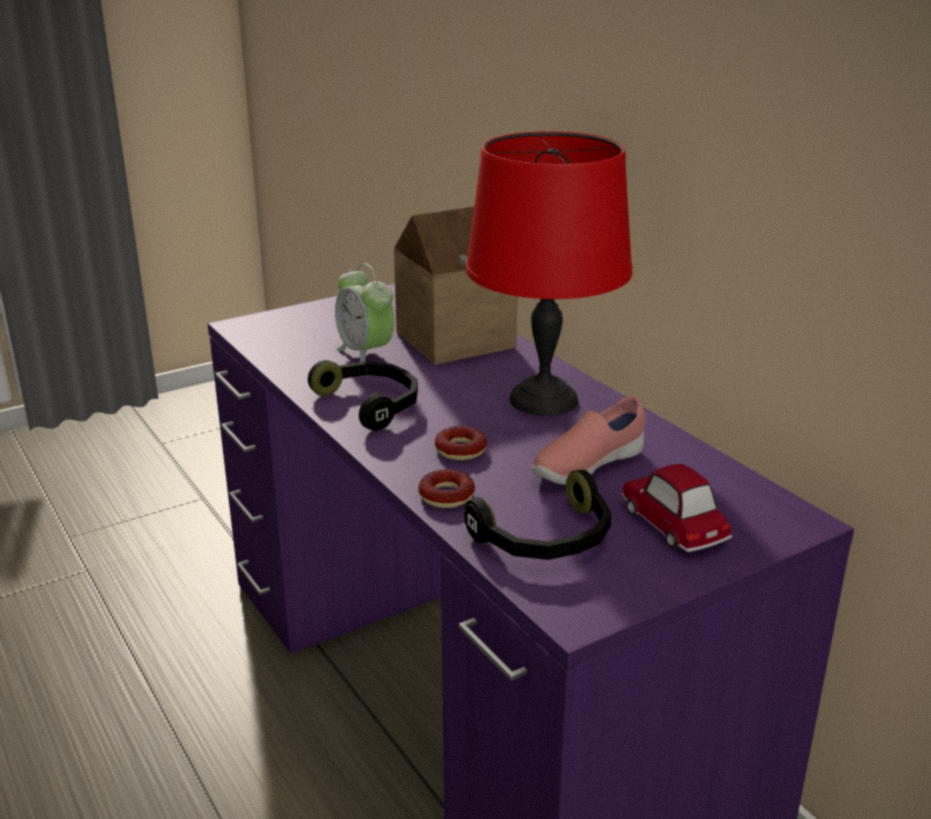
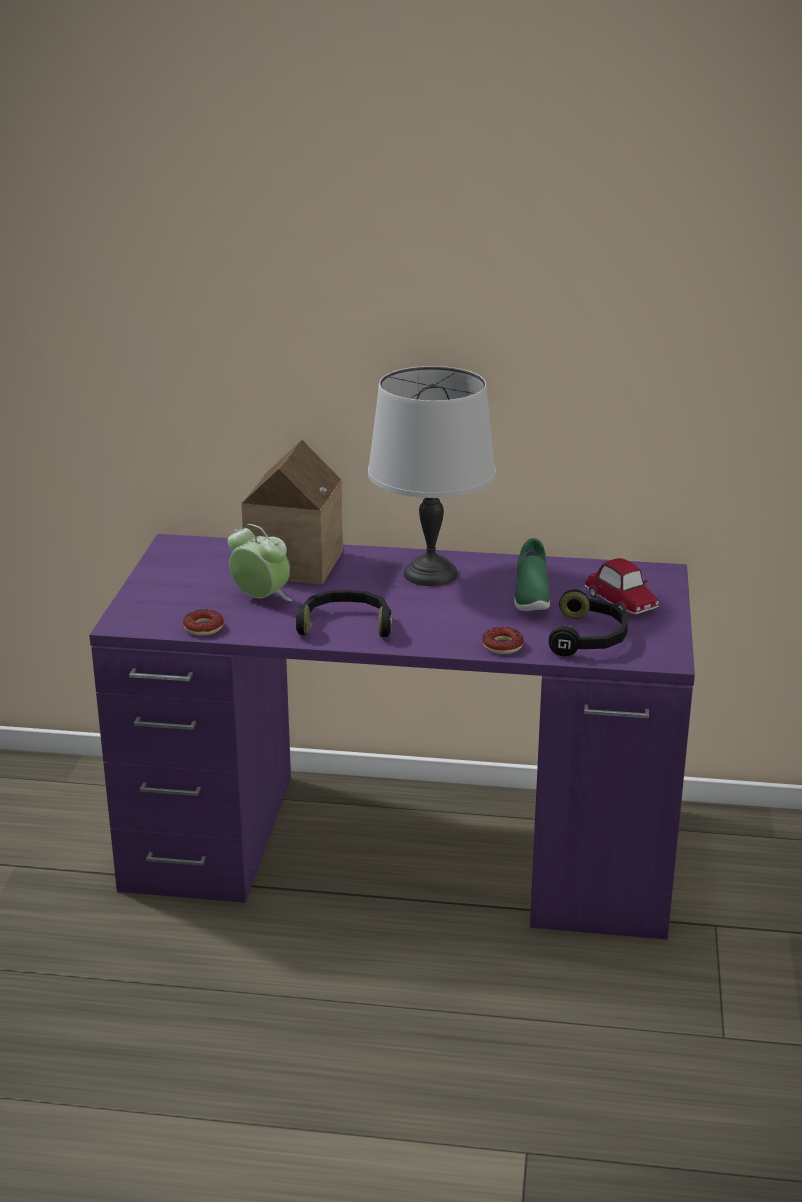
camera: 50 degrees left, 0 degrees up
alarm clock [335,263,394,362] -> alarm clock turned 150 degrees counterclockwise [228,524,292,601]
donut [435,426,487,460] -> donut moved to [183,609,224,636]
red table lamp [466,131,632,416] -> grey table lamp [368,366,496,586]
pink shoe [532,396,645,485] -> green shoe [514,538,550,611]
toy car [622,464,732,552] -> toy car turned 135 degrees counterclockwise [584,558,659,614]

